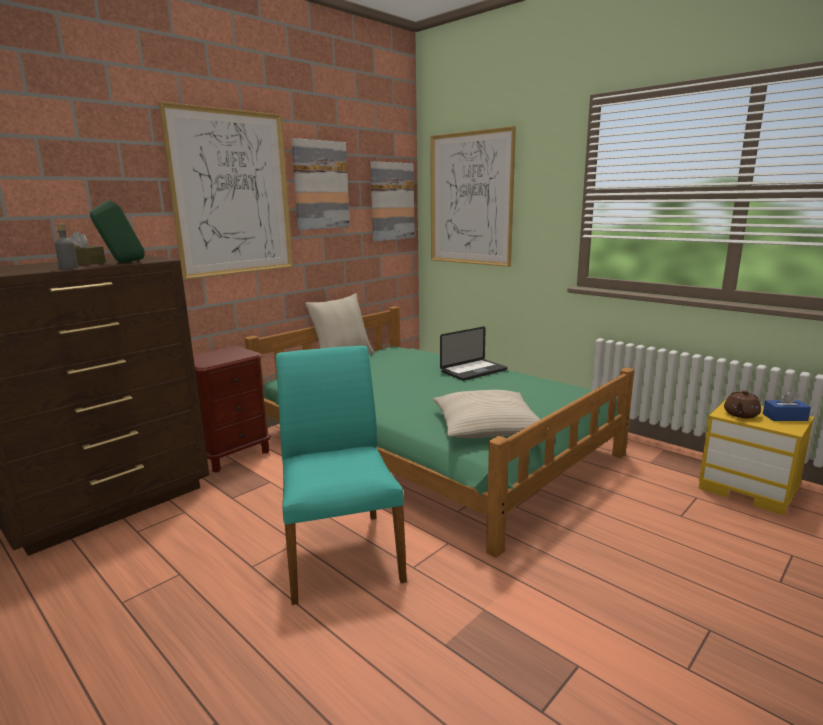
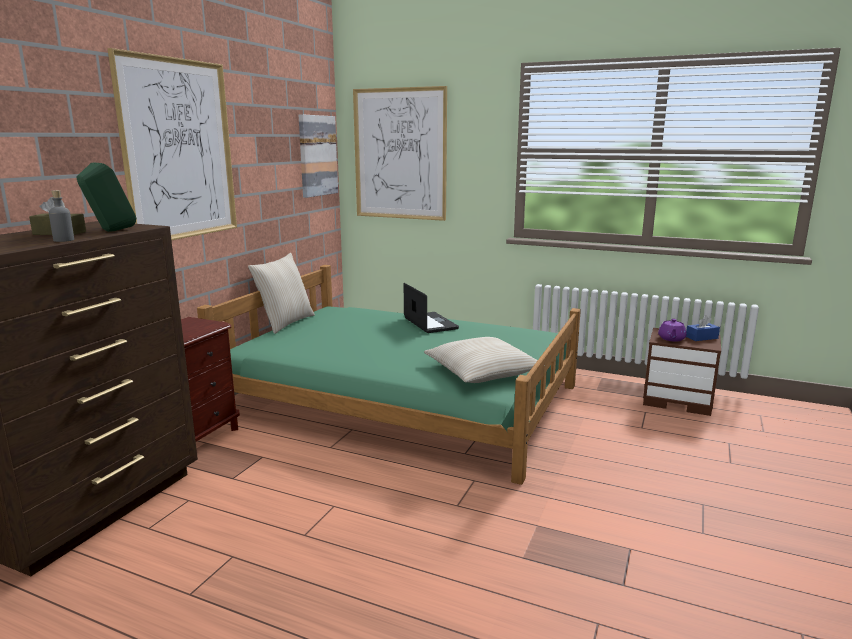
camera: 20 degrees left, 0 degrees up
turquoise chair [276,346,407,605] -> none
picture [291,138,350,230] -> none
laptop [440,326,507,381] -> laptop turned 60 degrees counterclockwise [404,283,459,333]
yellow nightstand [698,399,814,516] -> brown nightstand [643,328,721,416]
brown teapot [724,390,761,418] -> purple teapot [658,319,687,342]

